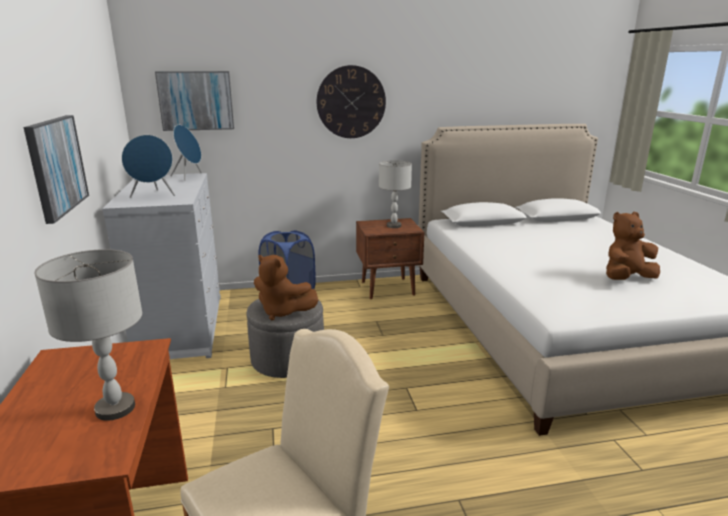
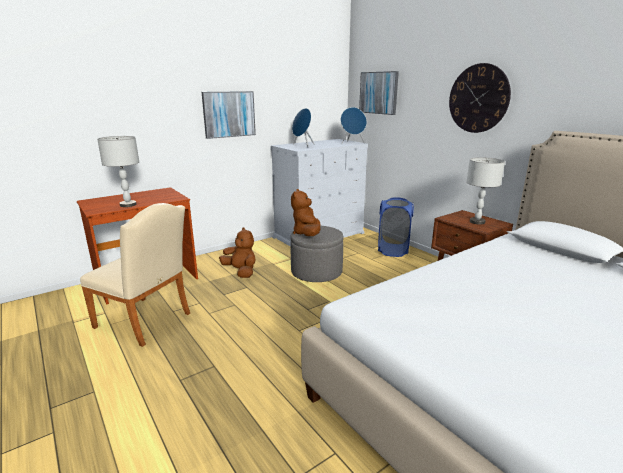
camera: 65 degrees right, 0 degrees up
brown plush toy [606,212,660,280] -> brown plush toy moved to [219,227,255,278]

